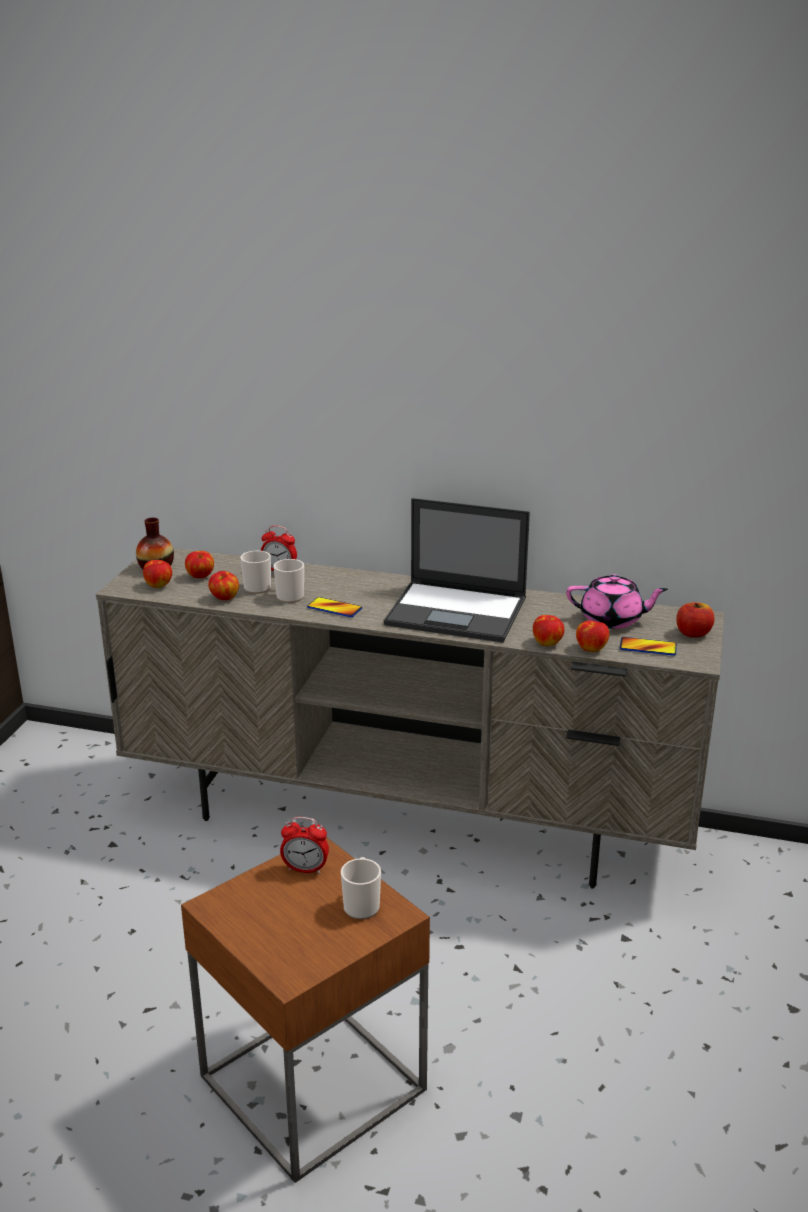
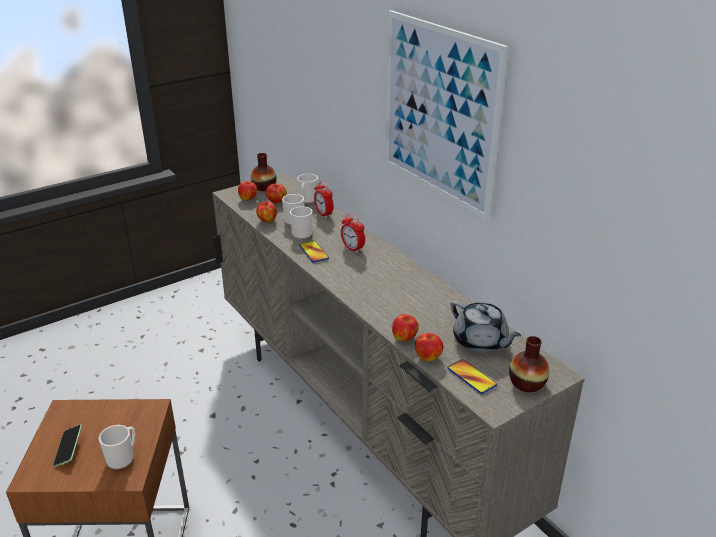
camera: 40 degrees right, 5 degrees up
alarm clock [280,817,329,874] -> alarm clock moved to [341,213,365,253]
laptop [384,498,530,643] -> none
pink teapot [566,574,668,629] -> grey teapot [450,301,521,353]
apple [676,602,714,637] -> vase [509,336,549,392]
none -> phone [53,425,82,467]
none -> mug [297,174,318,203]
none -> picture [385,10,508,220]

